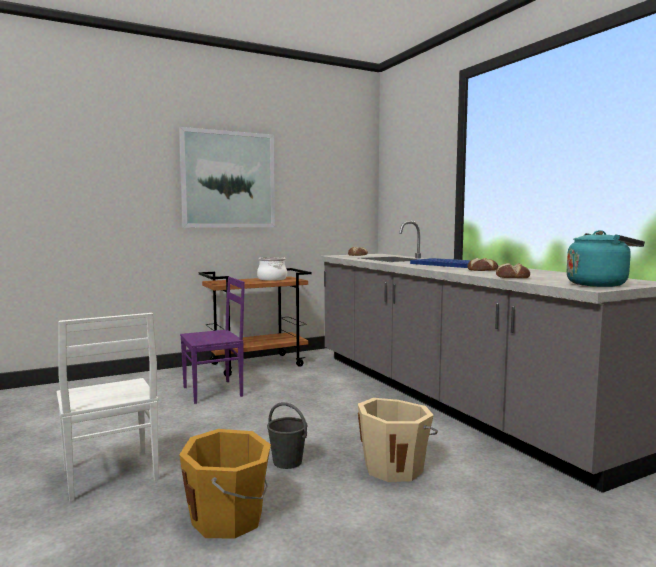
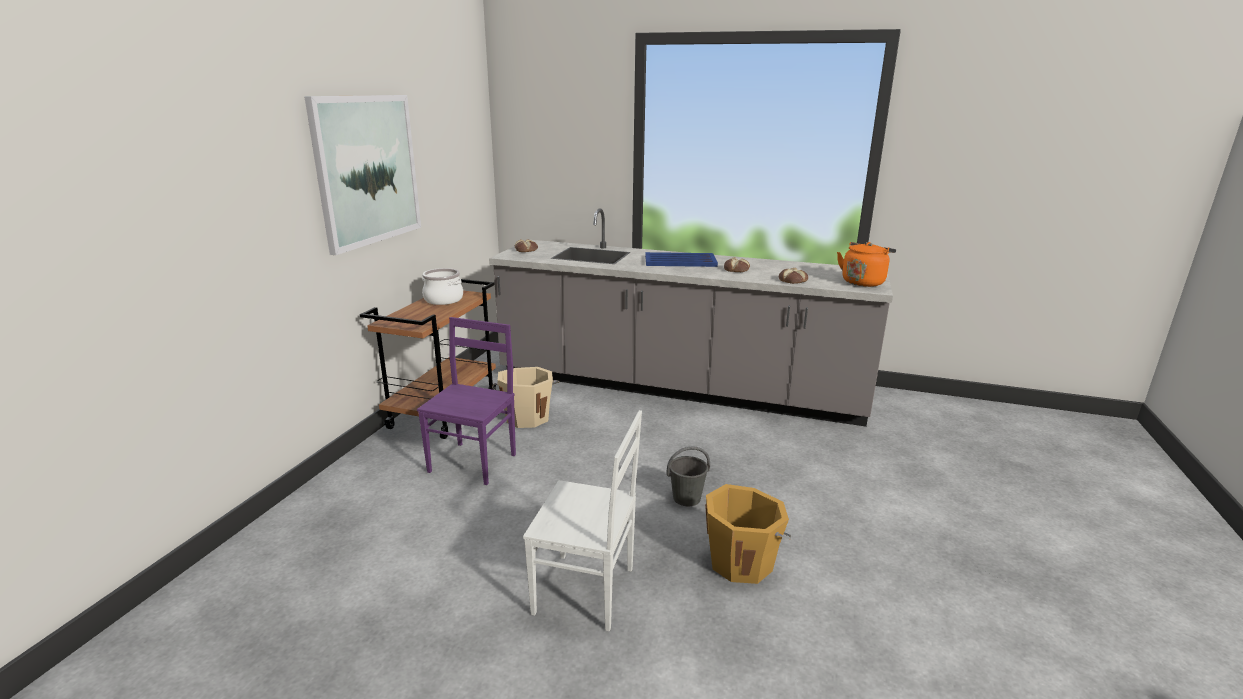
camera: 45 degrees left, 15 degrees up
beige bucket [358,398,438,482] -> beige bucket moved to [492,367,559,428]
turquoise kettle [566,230,645,287] -> orange kettle [837,242,896,287]

